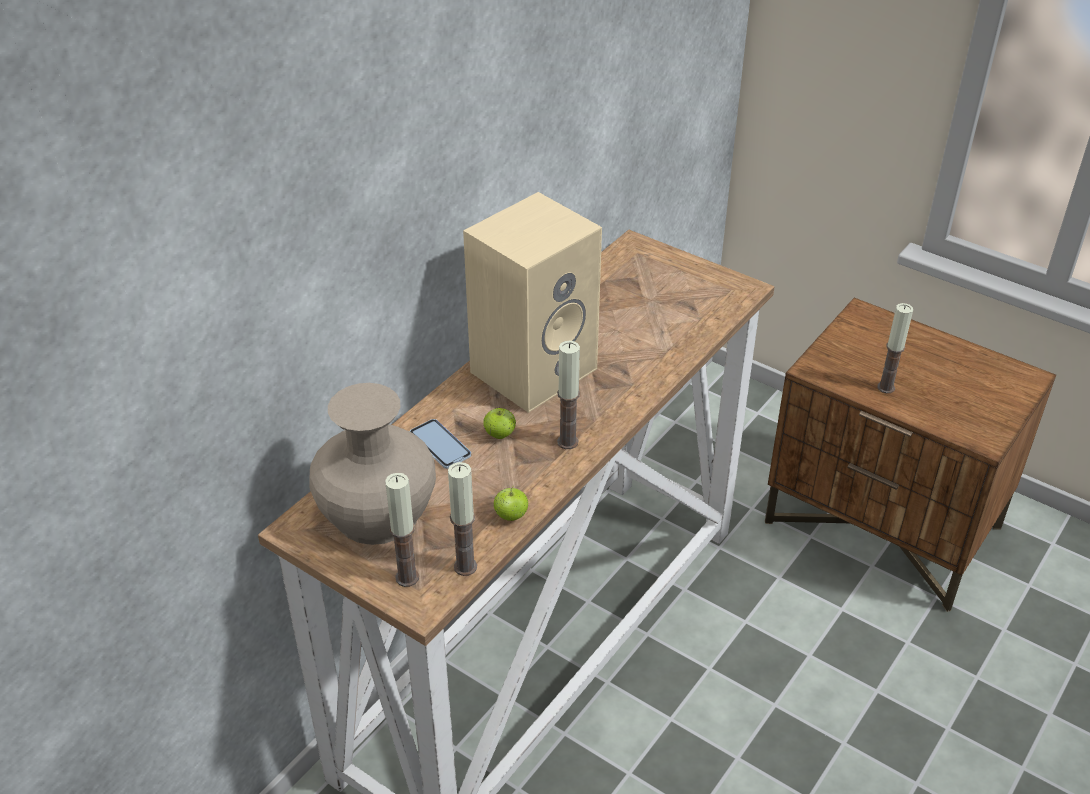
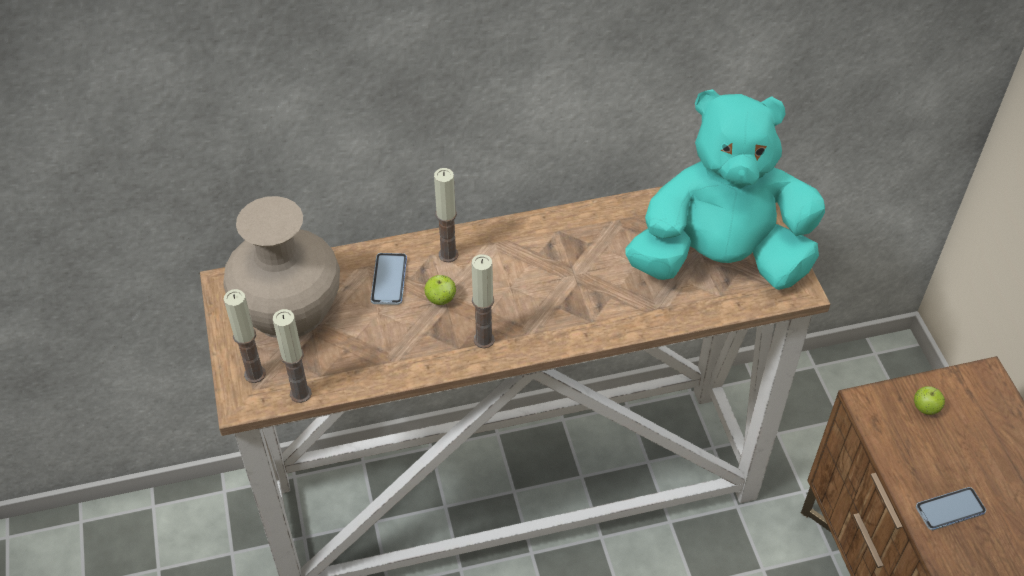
camera: 40 degrees right, 10 degrees up
beige speaker [463,192,602,413] -> none
apple [493,485,528,521] -> apple moved to [914,386,945,415]
candle [877,303,913,393] -> candle moved to [434,168,459,262]
none -> turquoise plush toy [625,89,825,290]
none -> phone [916,487,986,530]

